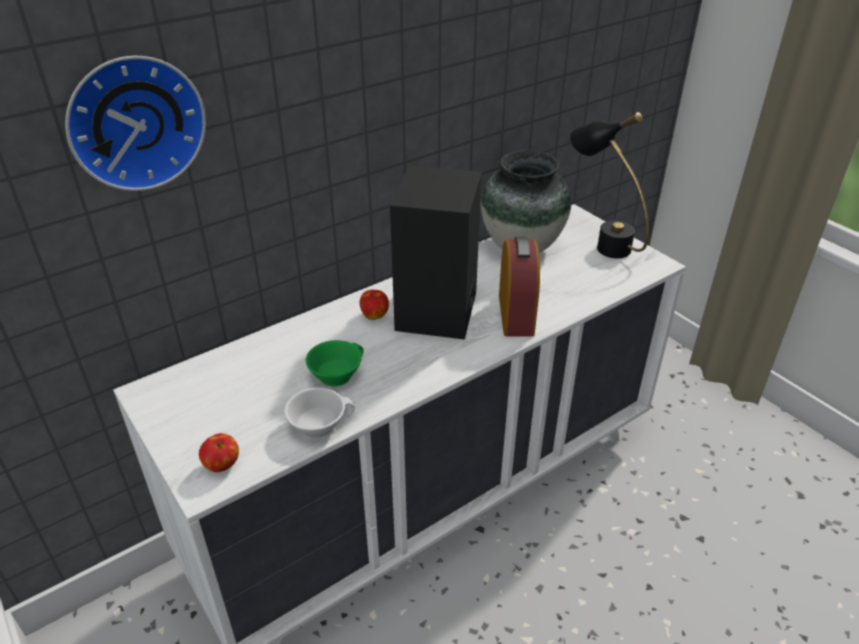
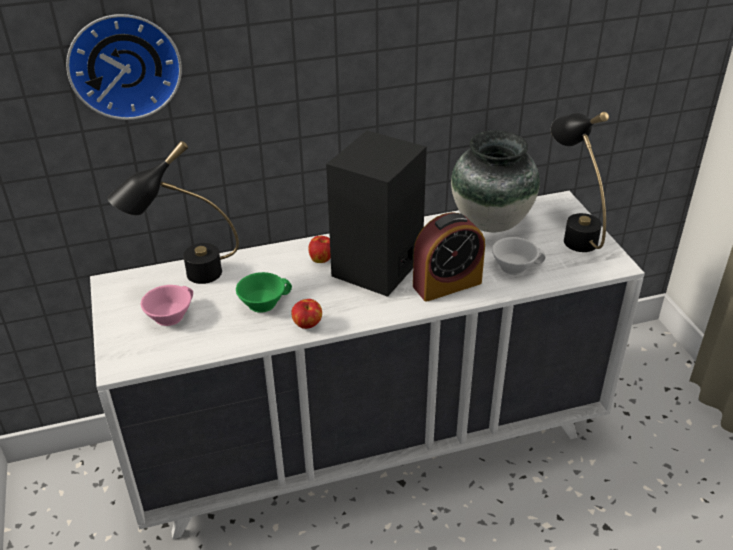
camera: 20 degrees right, 0 degrees up
apple [199,433,239,472] -> apple moved to [291,299,322,329]
white cup [284,387,355,439] -> white cup moved to [492,237,546,275]
alarm clock [499,236,540,337] -> alarm clock turned 45 degrees clockwise [413,212,485,302]
none -> black table lamp [107,141,239,284]
none -> pink cup [141,285,193,326]

